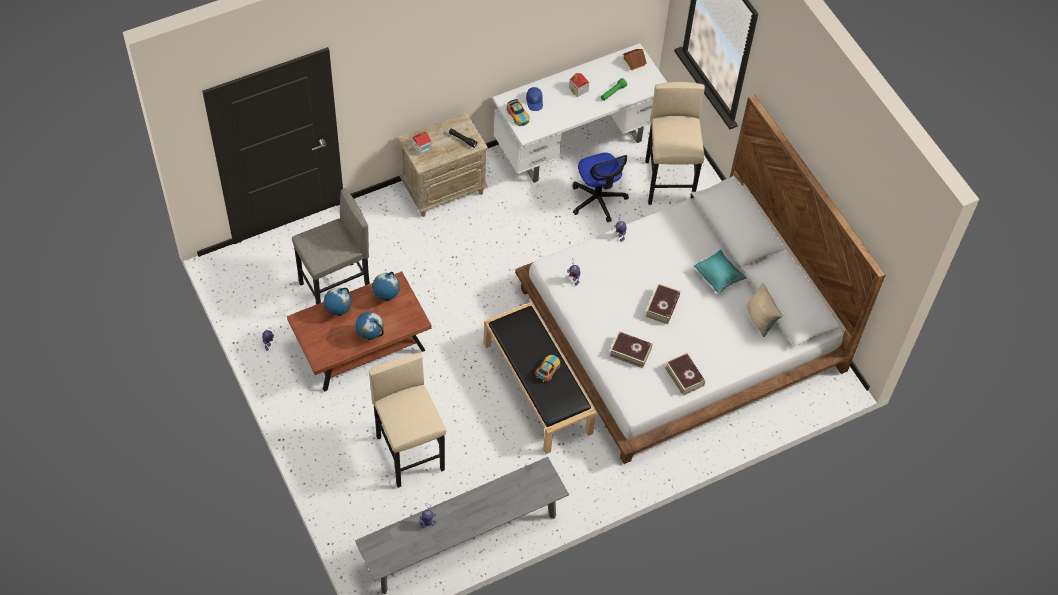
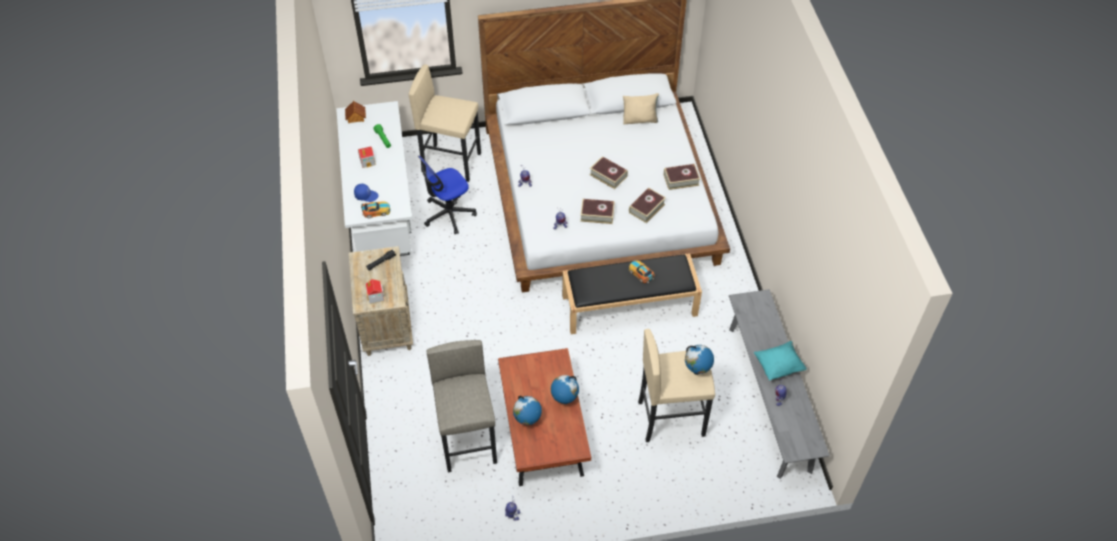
camera: 70 degrees left, 5 degrees down
globe [372,272,400,301] -> globe moved to [685,345,714,375]
office chair [573,153,629,222] -> office chair turned 150 degrees clockwise [418,156,477,234]
turquoise pillow [694,250,747,293] -> turquoise pillow moved to [754,341,807,380]
none -> book [580,199,615,224]

